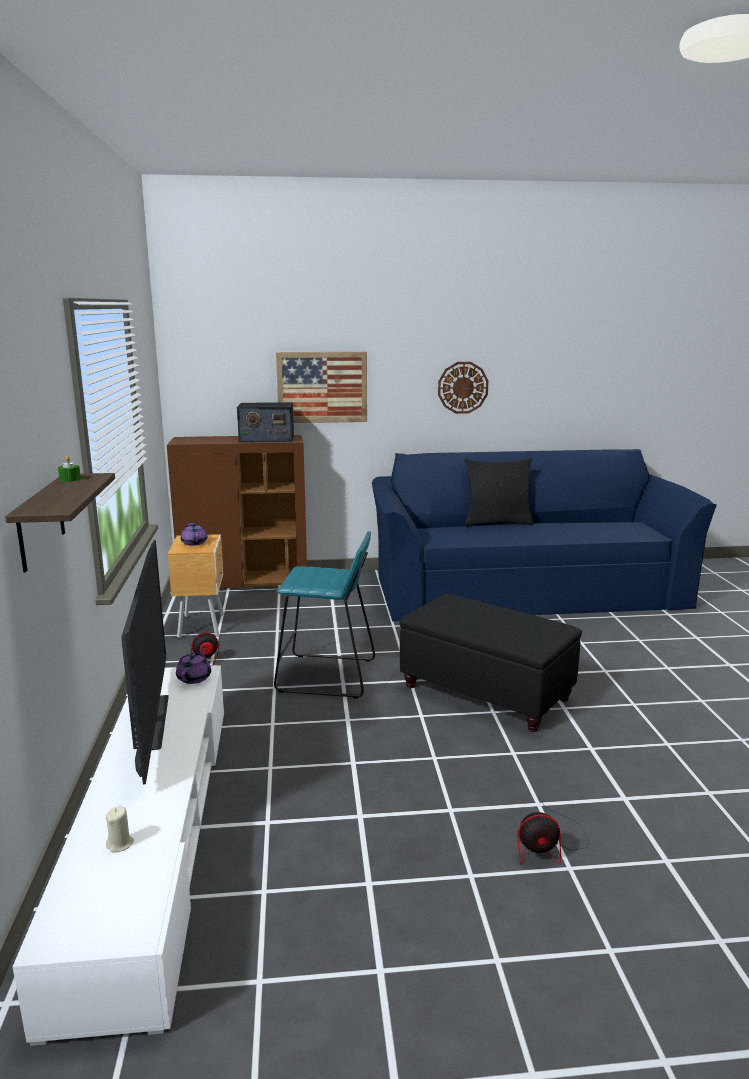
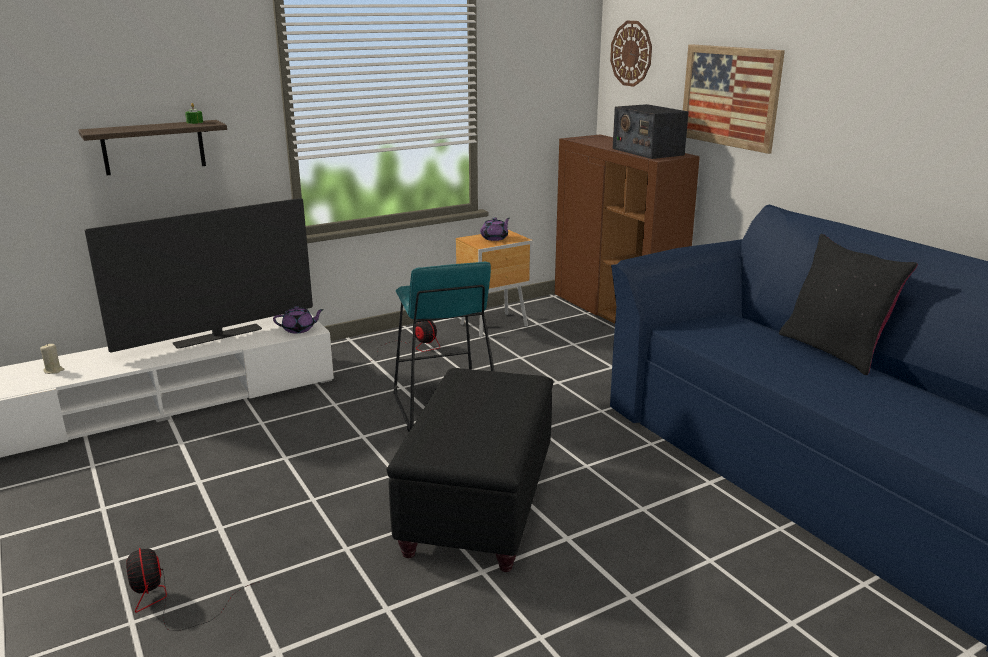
camera: 65 degrees right, 5 degrees up
wall clock [438,362,489,414] -> wall clock moved to [610,21,652,87]

